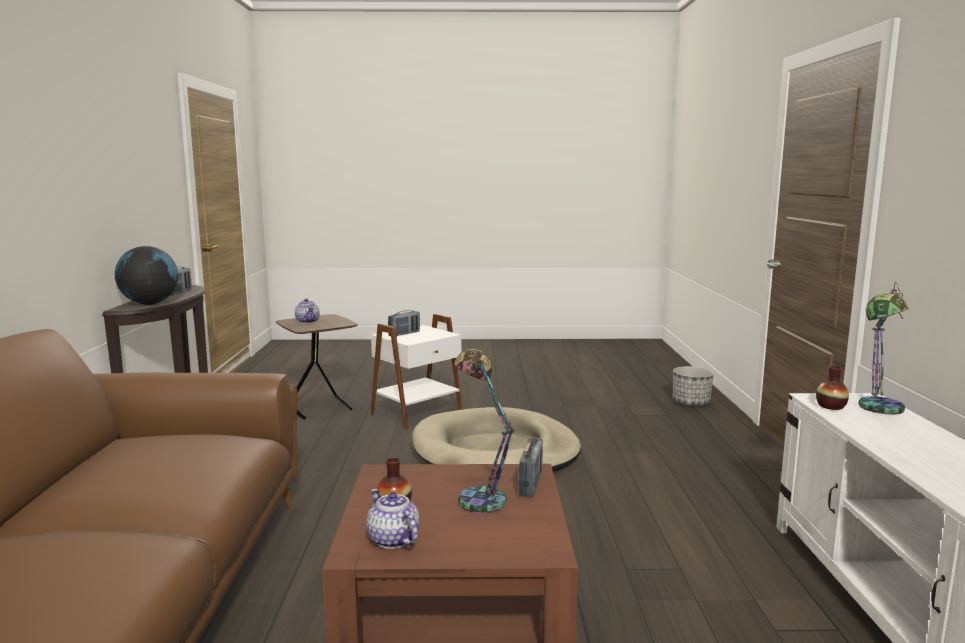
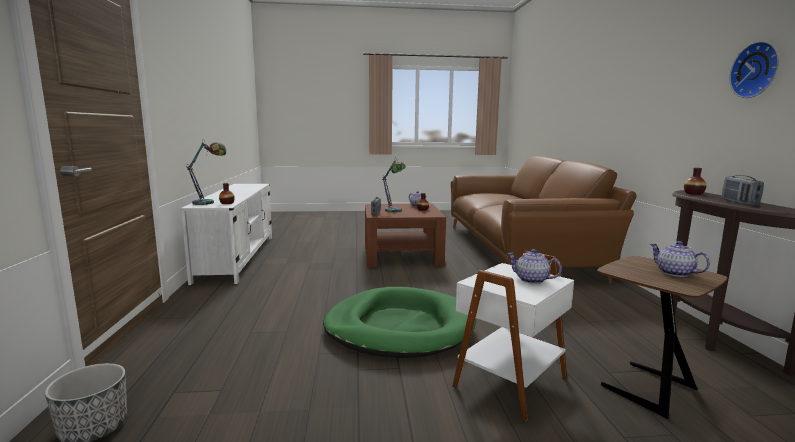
camera: 175 degrees right, 0 degrees up
globe [115,246,178,305] -> vase [684,168,706,195]
radio [388,310,420,337] -> teapot [507,249,562,284]
beige dog bed [412,407,581,472] -> green dog bed [323,287,476,358]
none -> wall clock [729,41,779,98]

